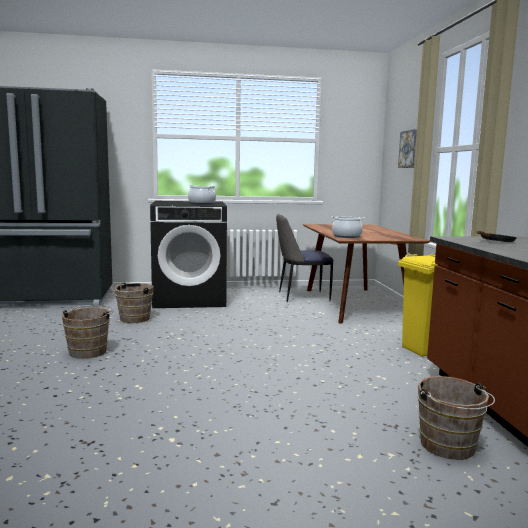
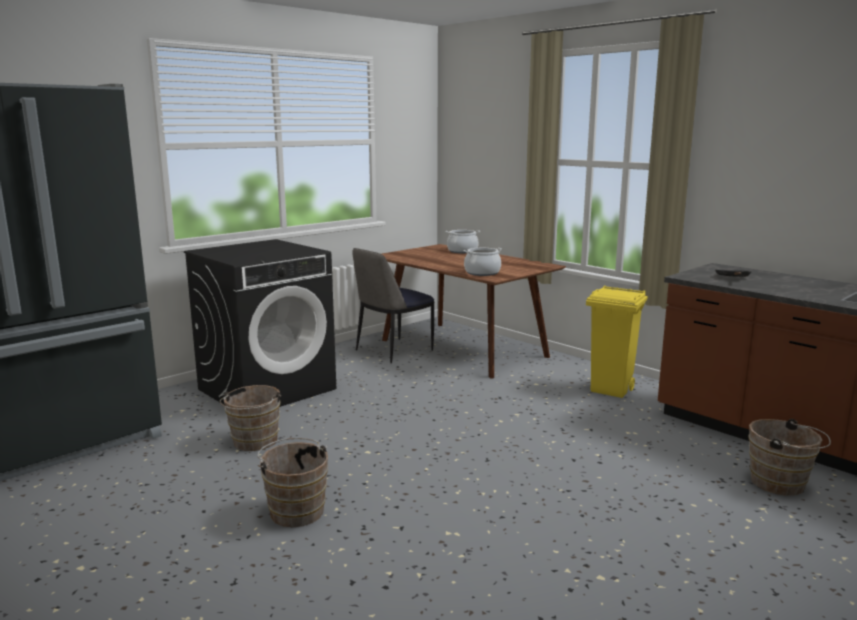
camera: 35 degrees left, 5 degrees up
cooking pot [188,185,216,205] -> cooking pot moved to [445,230,480,253]
picture [398,129,417,168] -> none

